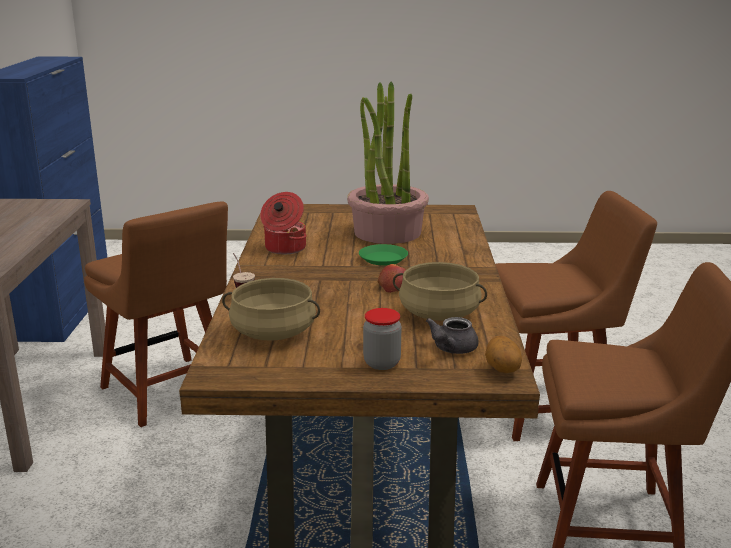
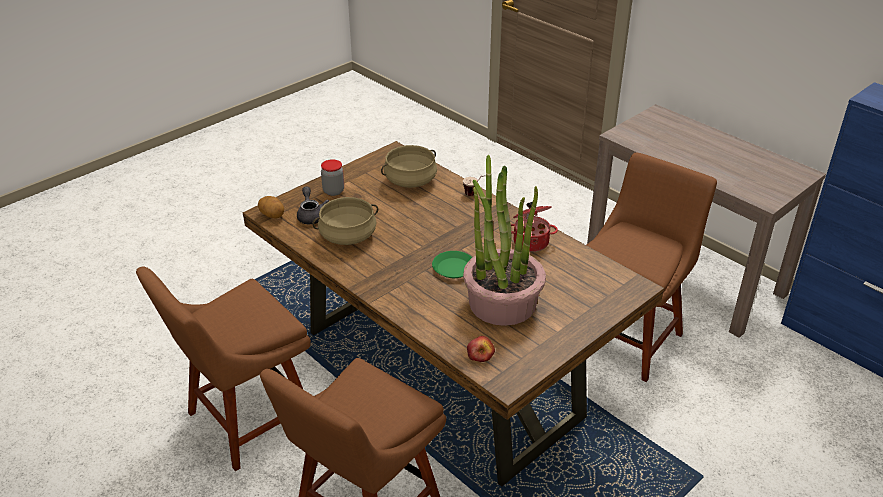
camera: 135 degrees right, 15 degrees up
brown chair [84,202,228,427] -> brown chair turned 120 degrees clockwise [587,153,717,382]
apple [378,264,406,293] -> apple moved to [467,336,495,362]

